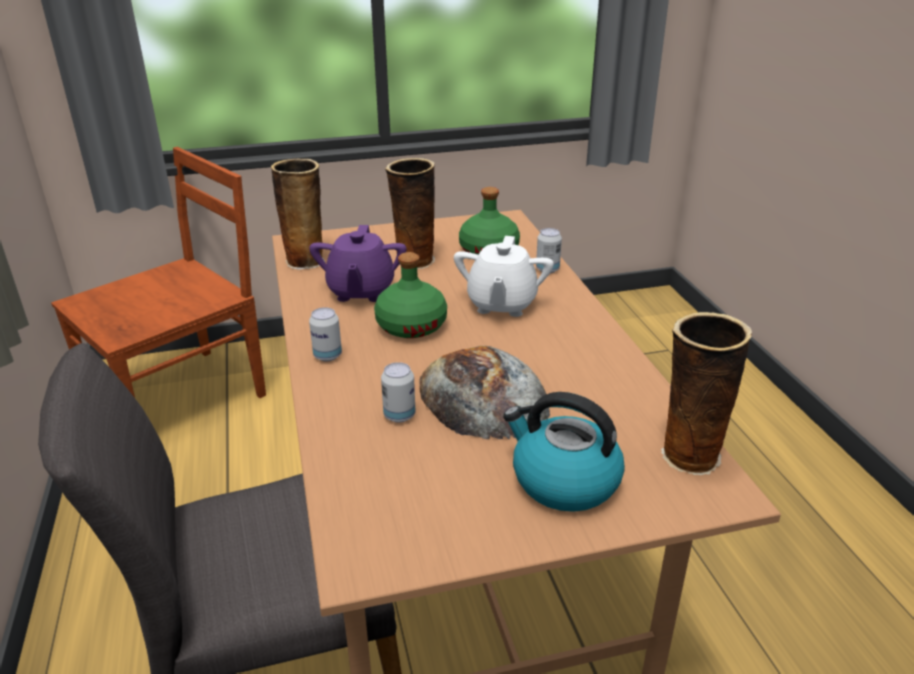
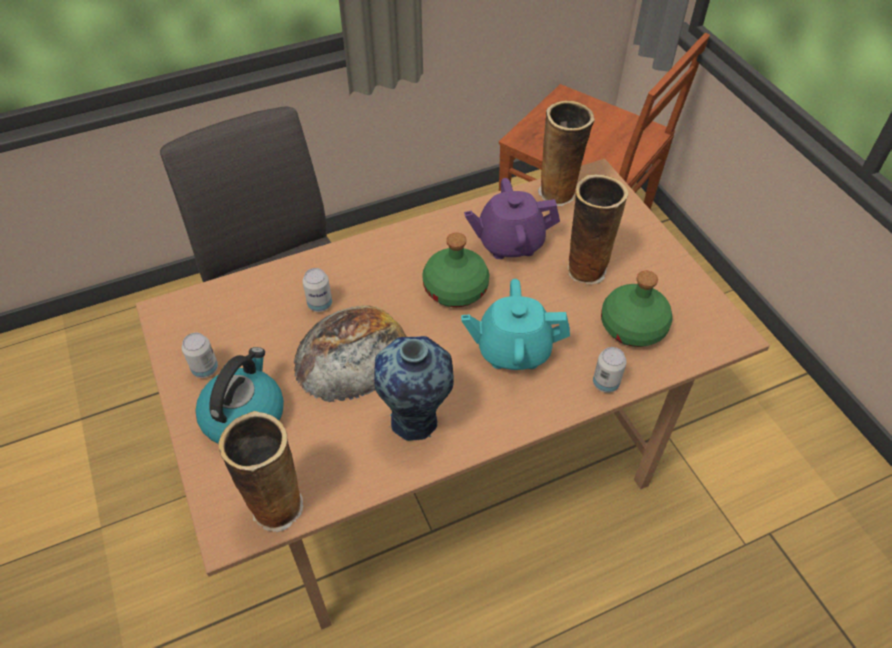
camera: 80 degrees right, 20 degrees up
can [309,307,342,362] -> can moved to [182,333,218,378]
white teapot [454,236,554,317] -> turquoise teapot [461,279,570,370]
none -> vase [374,336,454,441]

